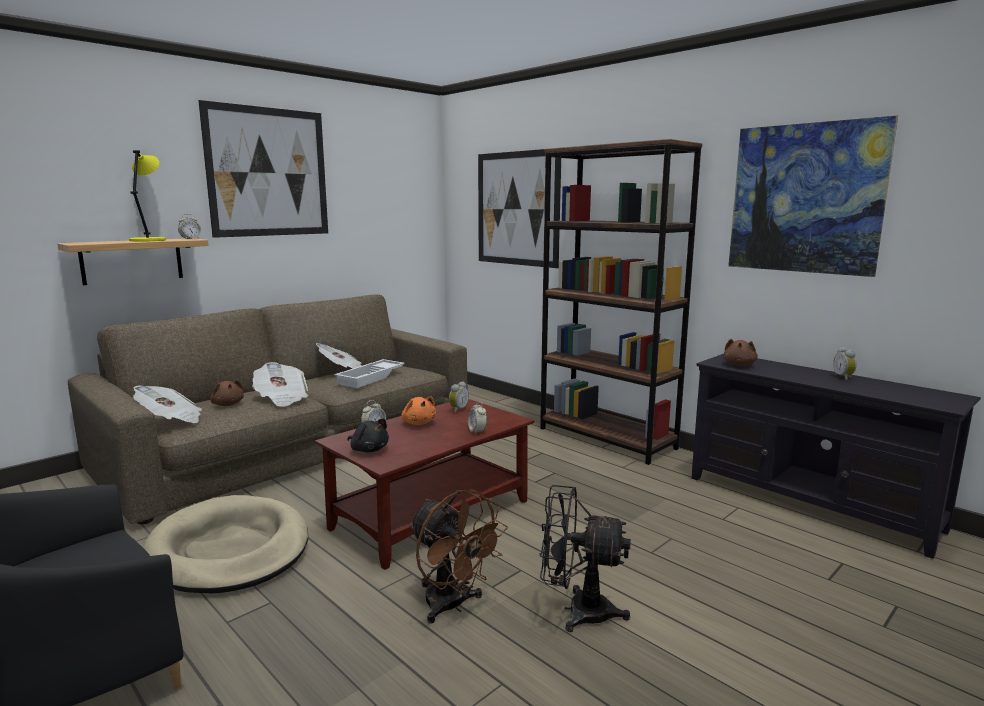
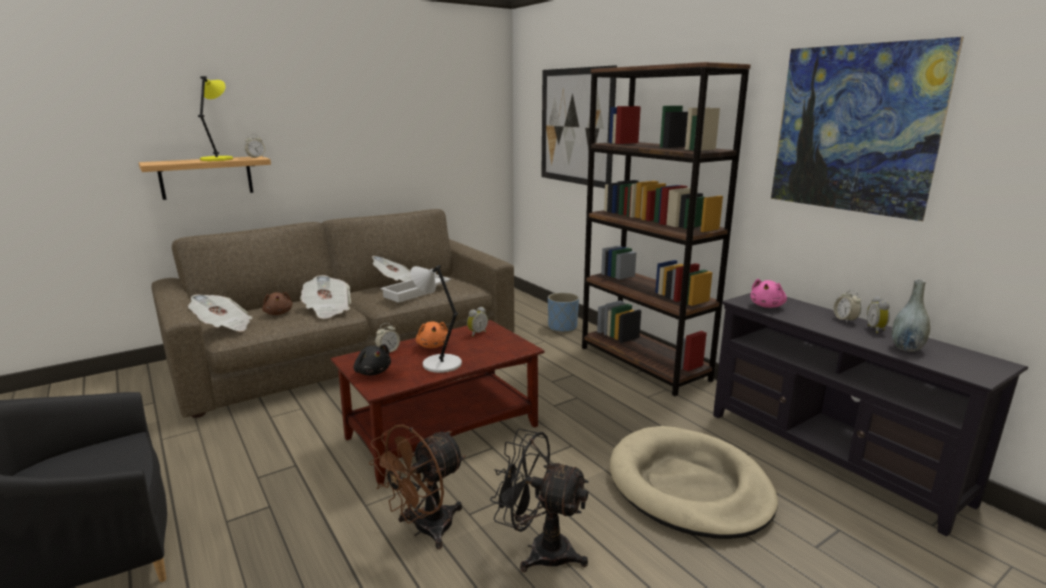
camera: 10 degrees right, 5 degrees up
beige dog bed [144,495,308,593] -> beige dog bed moved to [610,426,778,539]
picture [198,100,328,238] -> none
brown fan [409,490,508,624] -> brown fan turned 75 degrees clockwise [369,424,465,549]
alarm clock [468,401,487,434] -> alarm clock moved to [833,289,861,322]
brown plush toy [723,339,758,366] -> pink plush toy [751,279,787,308]
none -> grey table lamp [410,265,462,373]
none -> blue planter [548,292,579,332]
none -> grey vase [892,279,930,352]

